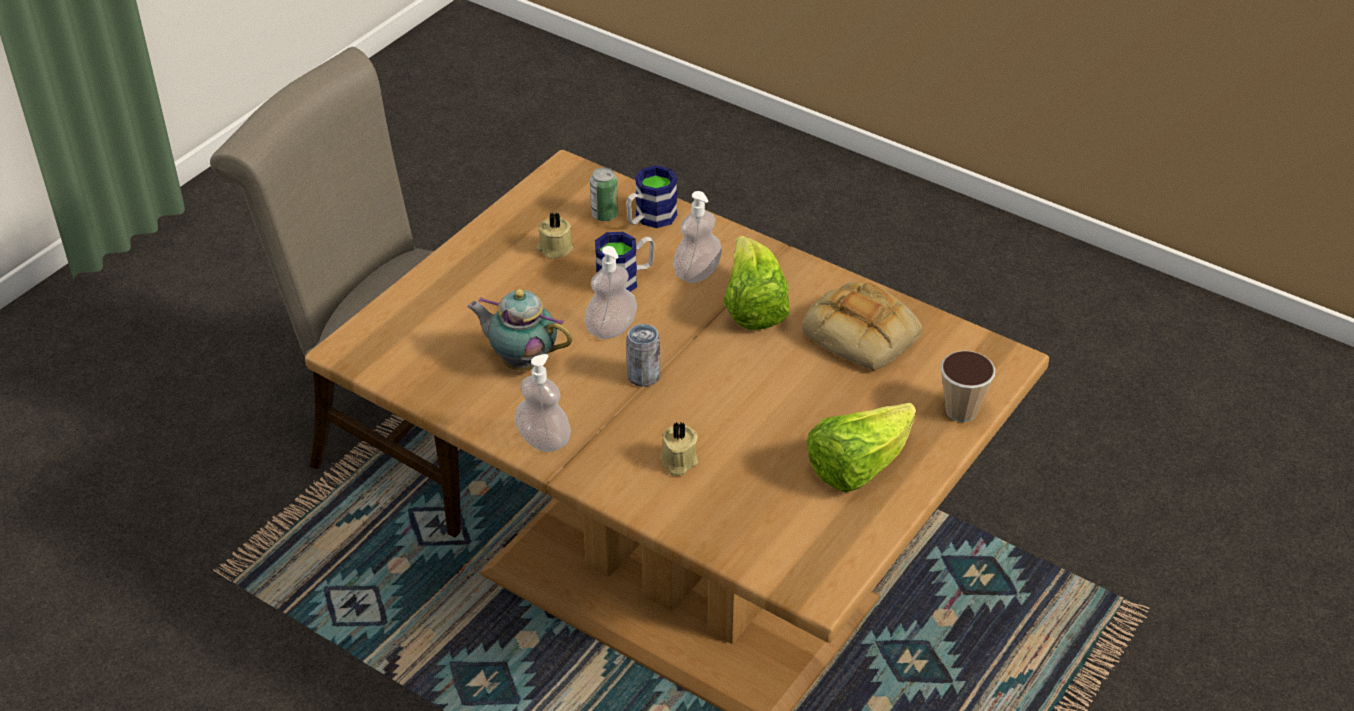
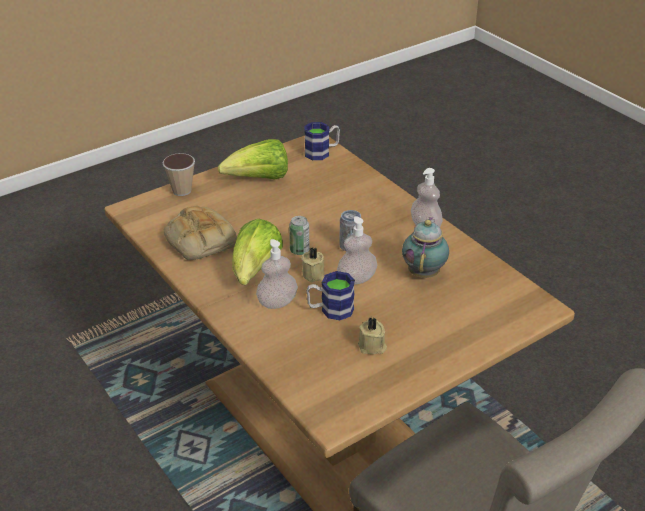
camera: 160 degrees left, 5 degrees down
teapot [467,289,572,371] -> teapot turned 120 degrees counterclockwise [402,217,449,278]
can [590,167,618,221] -> can moved to [289,216,309,255]
mug [626,165,677,228] -> mug moved to [304,122,340,160]
beige candle [660,421,698,476] -> beige candle moved to [301,247,325,282]

